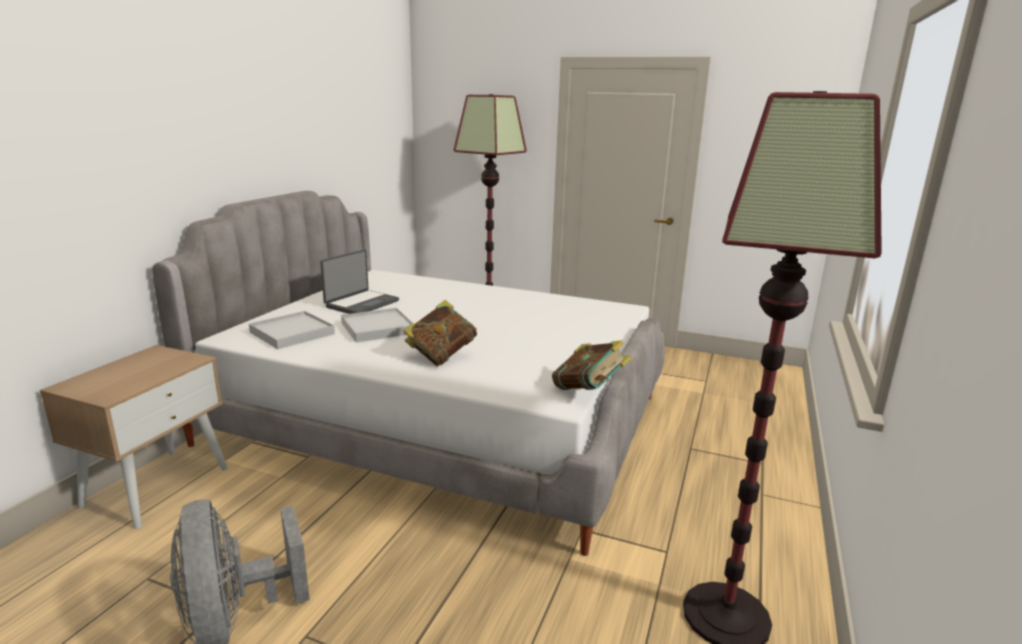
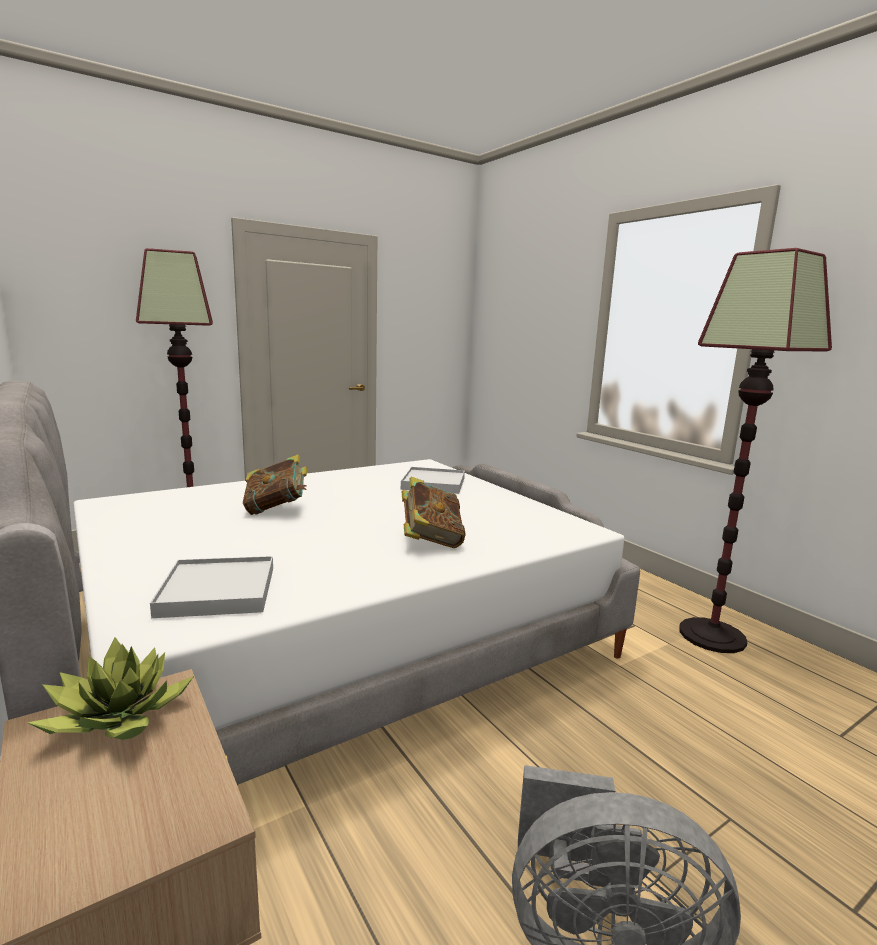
camera: 55 degrees left, 5 degrees down
laptop [320,250,399,314] -> none
white tray [341,308,412,342] -> white tray moved to [401,467,465,494]
book [552,340,632,390] -> book moved to [243,454,307,515]
none -> potted plant [27,637,194,740]

